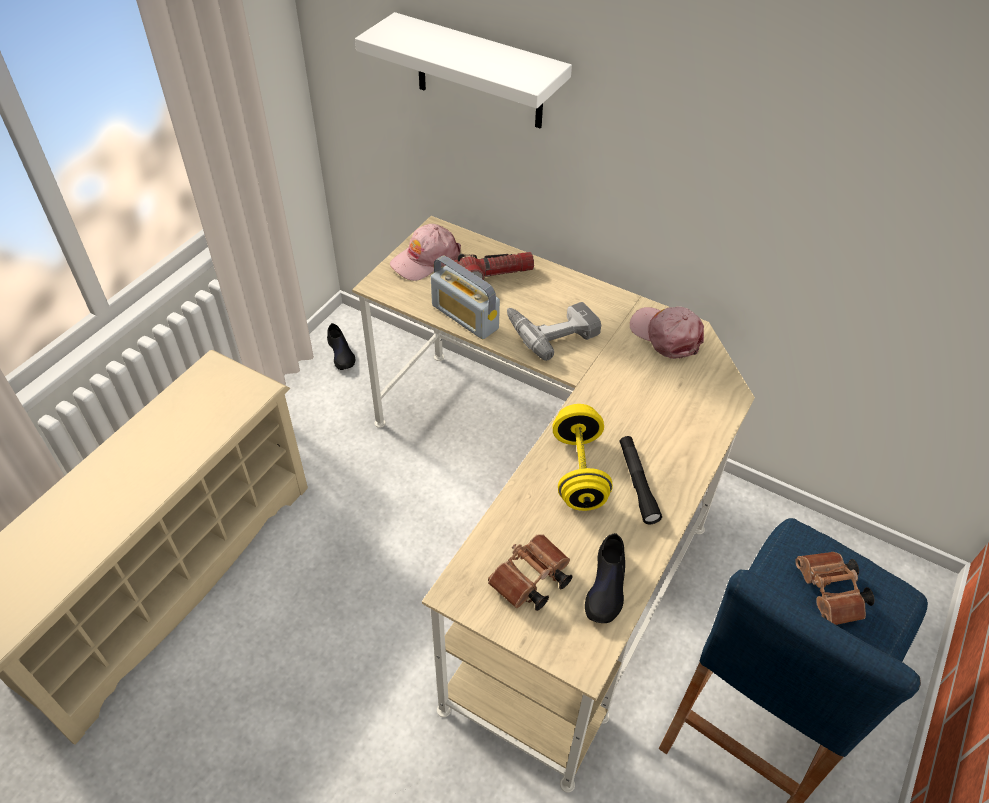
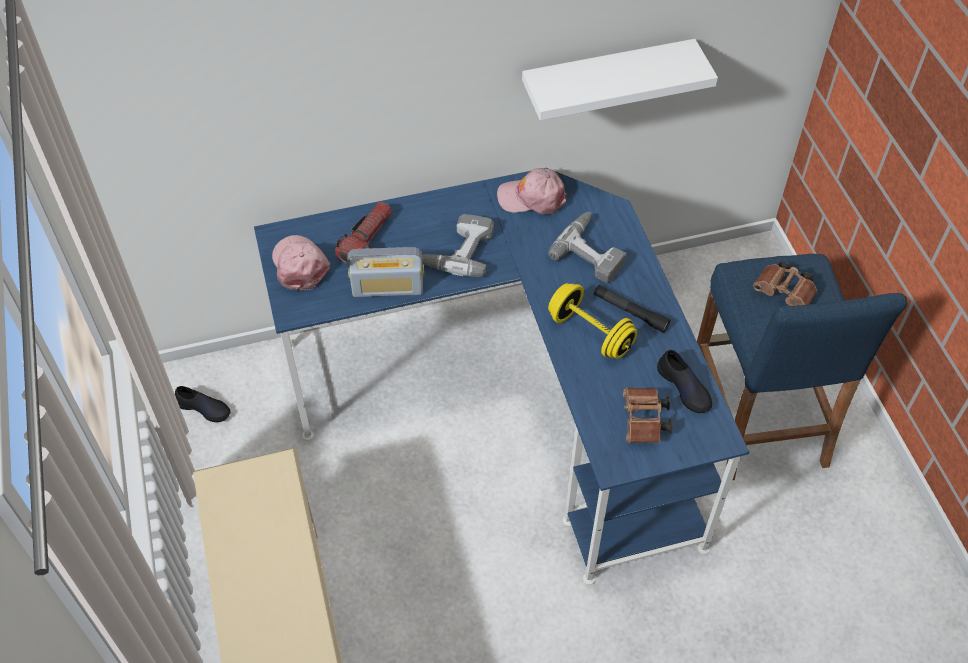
camera: 45 degrees left, 5 degrees up
beige desk [352,216,755,792] -> blue desk [254,168,749,585]
white shelf [355,12,572,128] -> white shelf moved to [522,39,718,120]
pink cap [390,224,461,281] -> pink cap turned 150 degrees clockwise [272,235,330,291]
none -> power drill [548,212,626,283]

